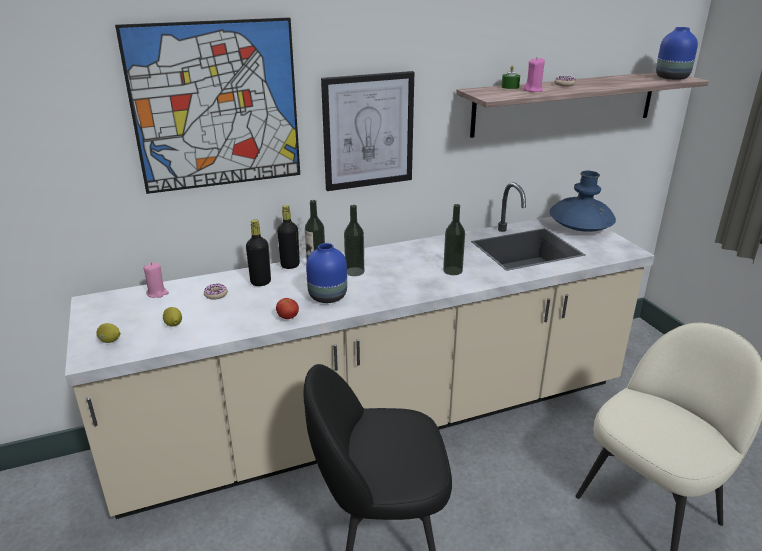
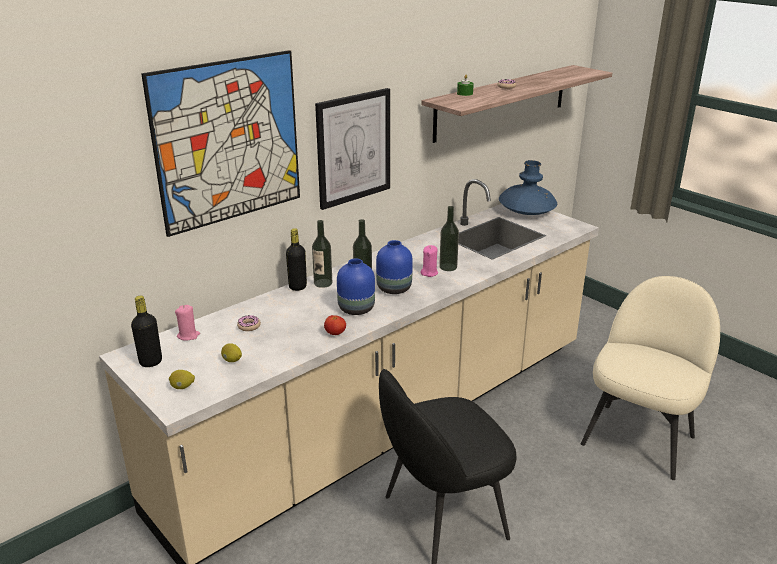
camera: 20 degrees left, 0 degrees up
black bottle [246,220,271,286] -> black bottle moved to [131,295,162,367]
pink candle [524,58,545,92] -> pink candle moved to [420,245,438,277]
blue vase [656,27,698,80] -> blue vase moved to [376,240,413,294]

